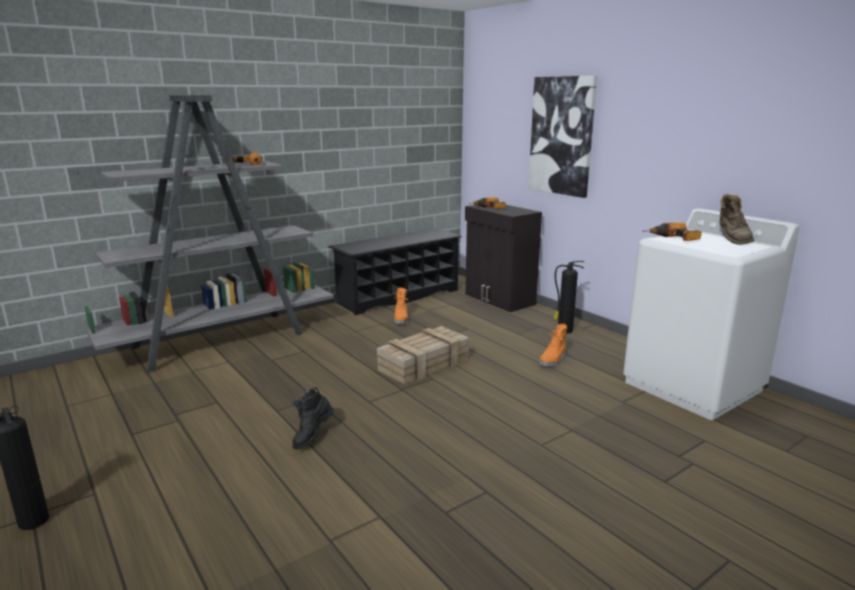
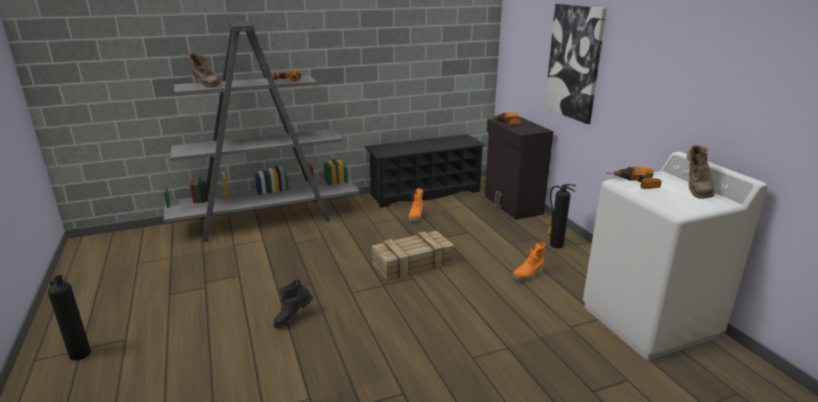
camera: 15 degrees right, 5 degrees up
none -> brown boot [189,52,221,88]

